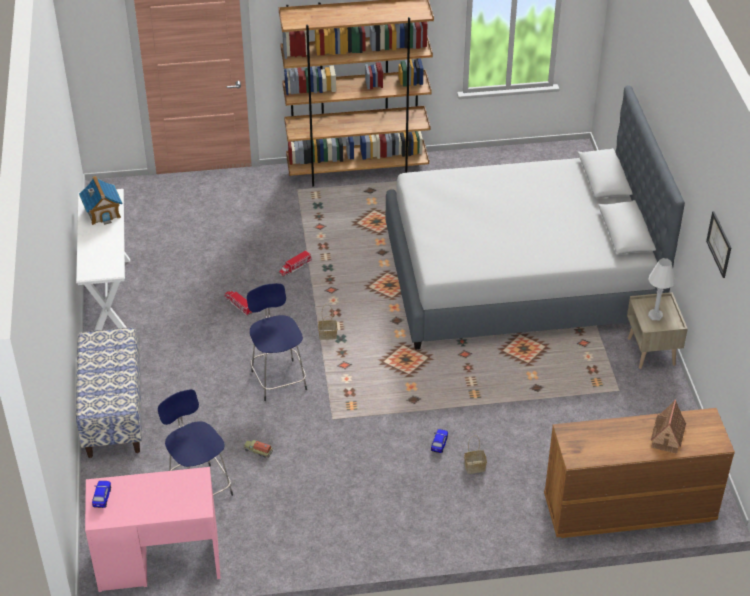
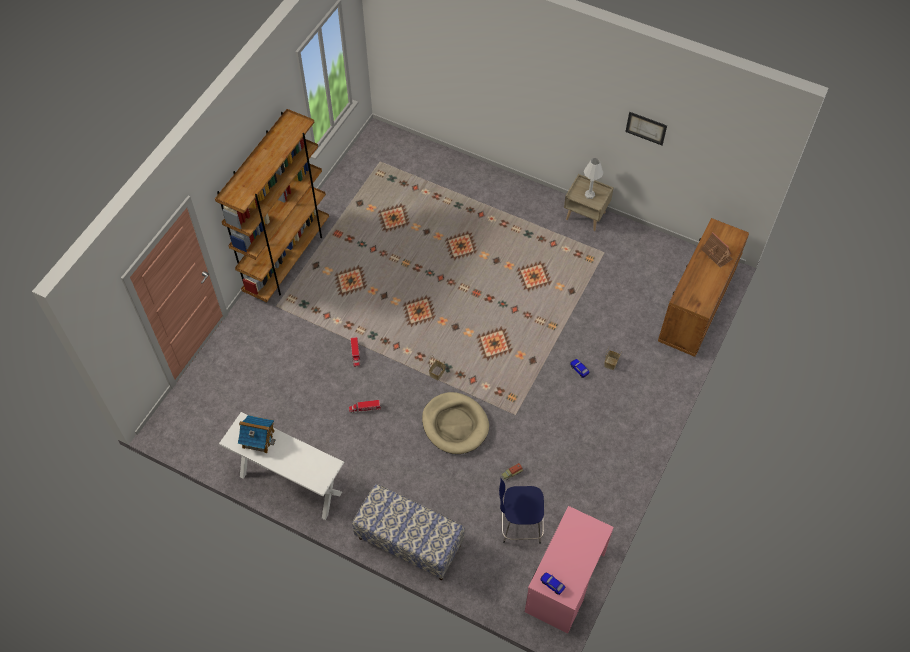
camera: 55 degrees left, 15 degrees up
blue stool [247,283,307,401] -> beige dog bed [422,392,489,454]
grey bed [386,85,685,350] -> none

